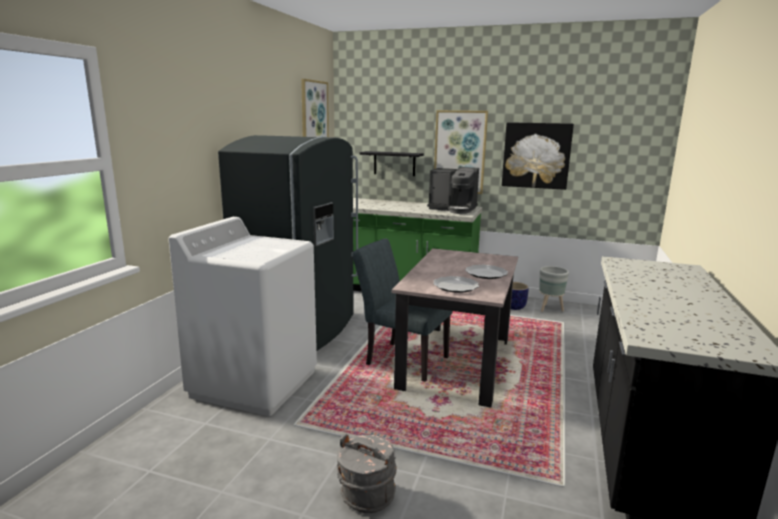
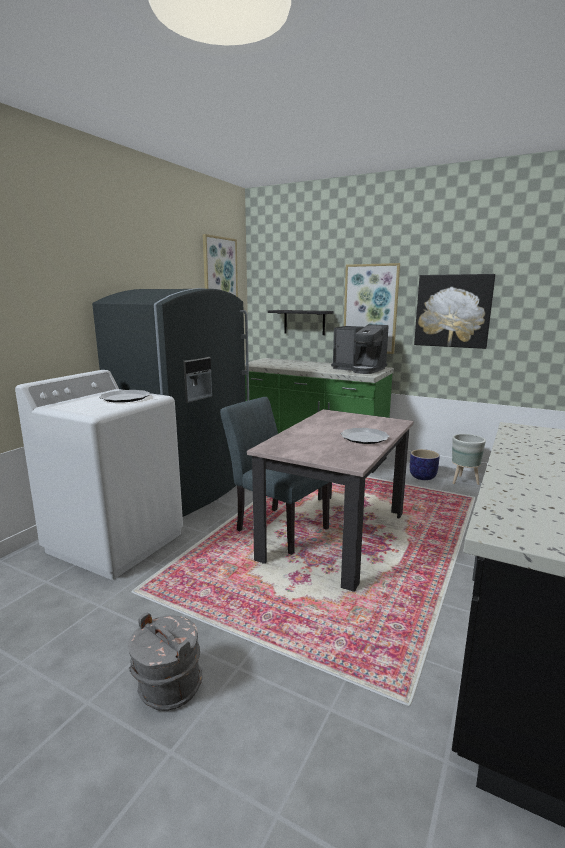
camera: 10 degrees right, 0 degrees up
plate [433,276,479,293] -> plate moved to [99,390,150,403]

